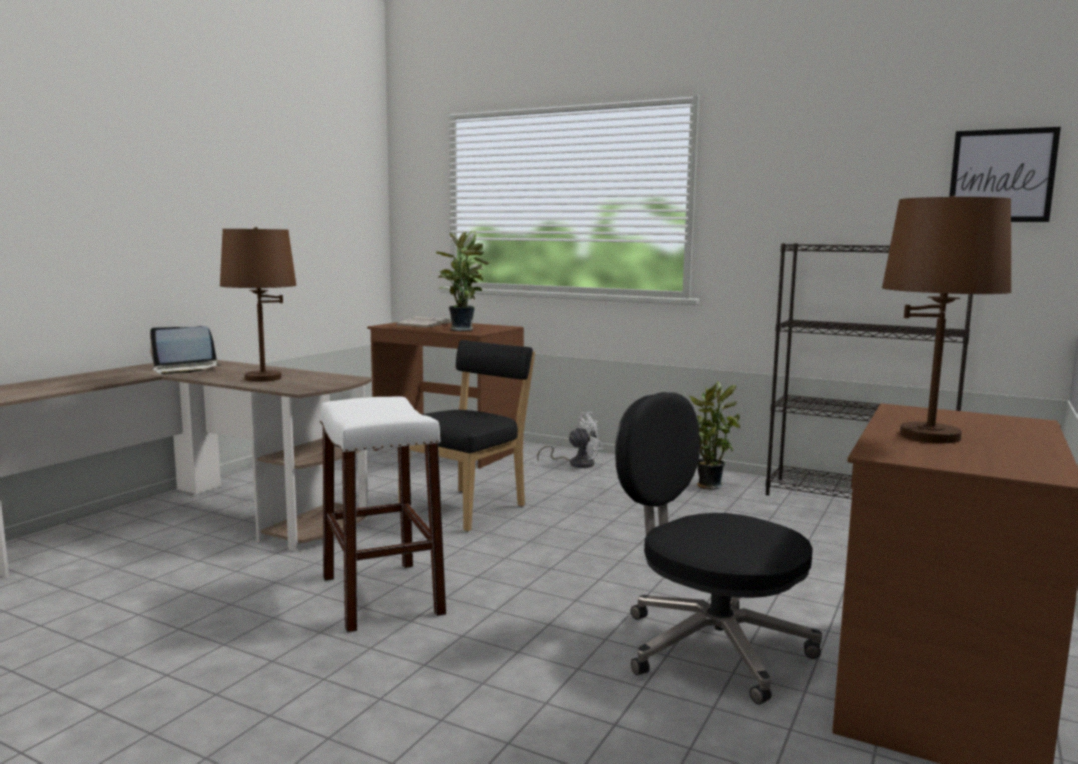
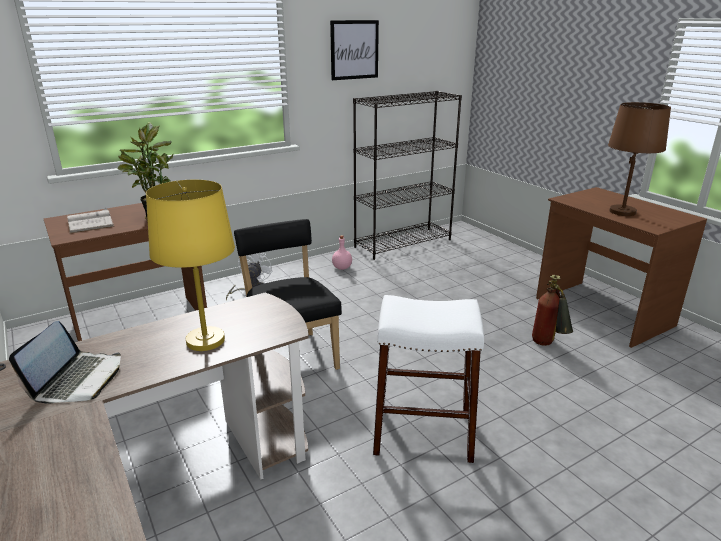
camera: 60 degrees left, 15 degrees up
brown table lamp [220,227,297,382] -> yellow table lamp [146,180,235,351]
black office chair [615,392,822,704] -> fire extinguisher [532,275,573,346]
potted plant [689,380,740,490] -> pink bottle [332,235,352,270]
picture [949,127,1061,222] -> picture moved to [330,20,379,80]

